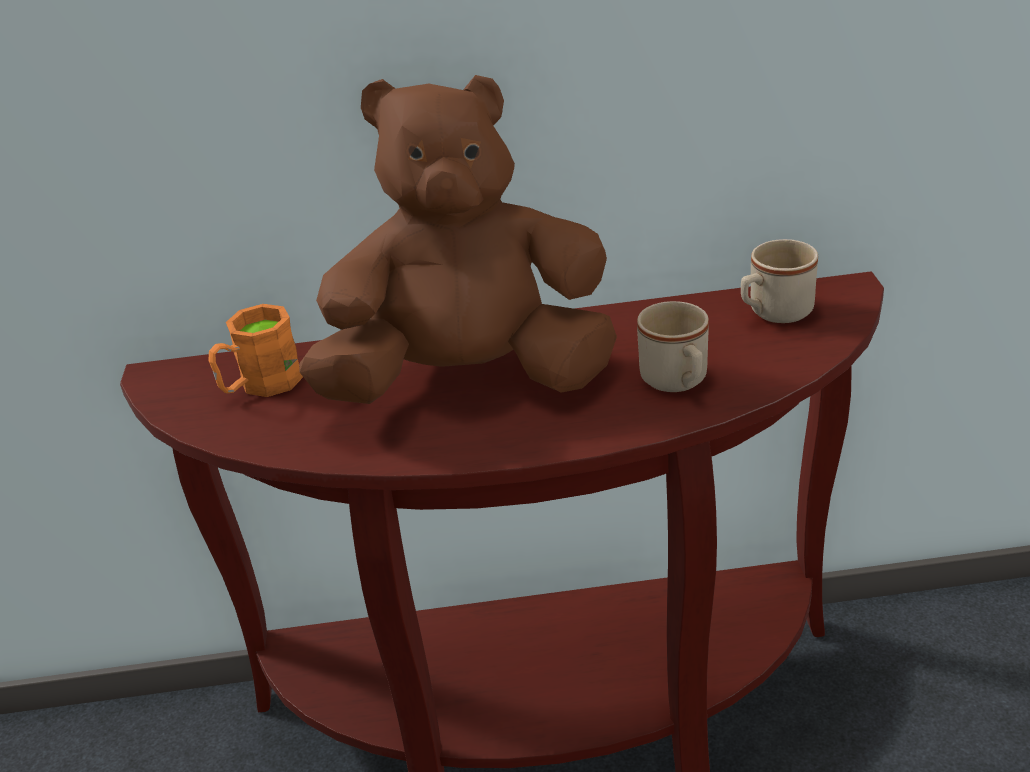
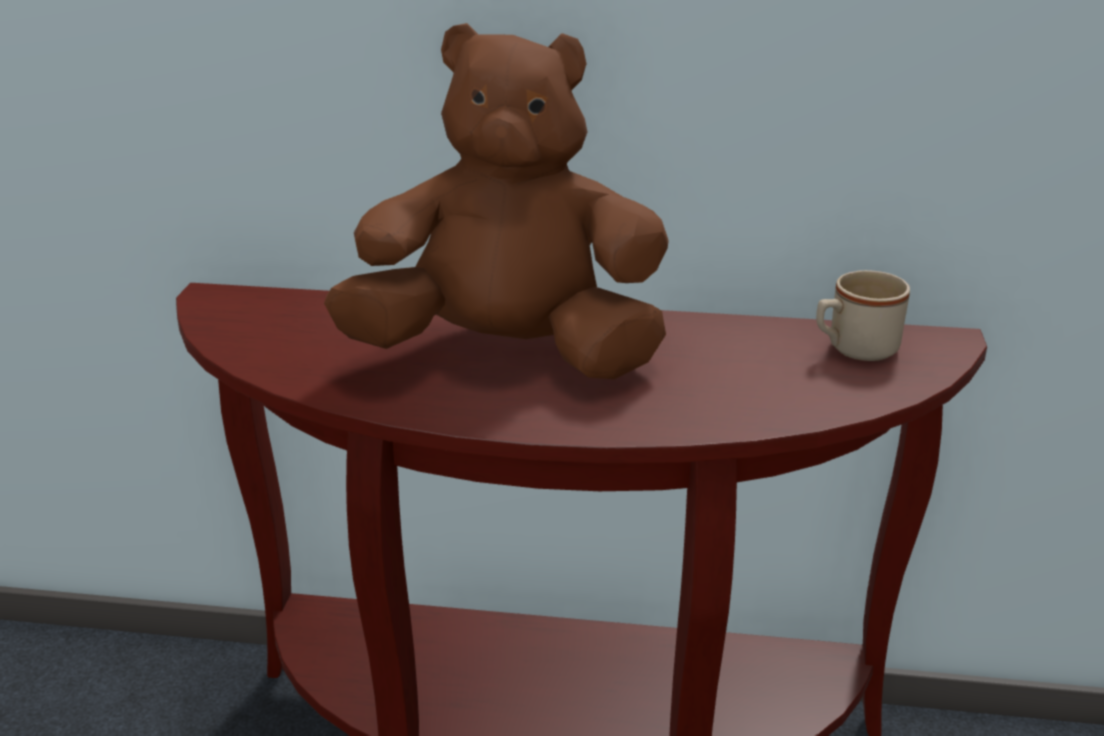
camera: 10 degrees right, 5 degrees down
orange mug [209,304,303,397] -> none
beige mug [637,301,709,392] -> none

